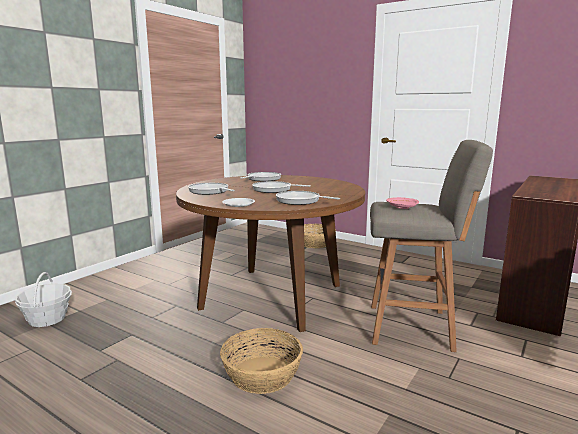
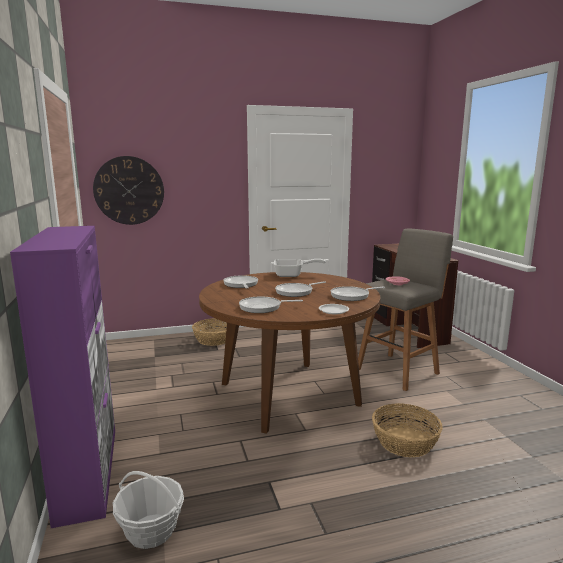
camera: 50 degrees left, 0 degrees up
none -> purple cabinet [10,226,115,528]
none -> wall clock [93,156,164,225]
none -> frying pan [274,259,326,277]

